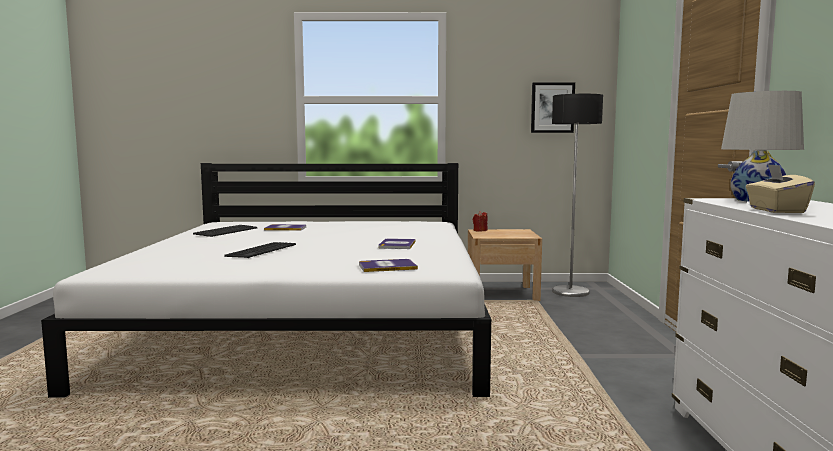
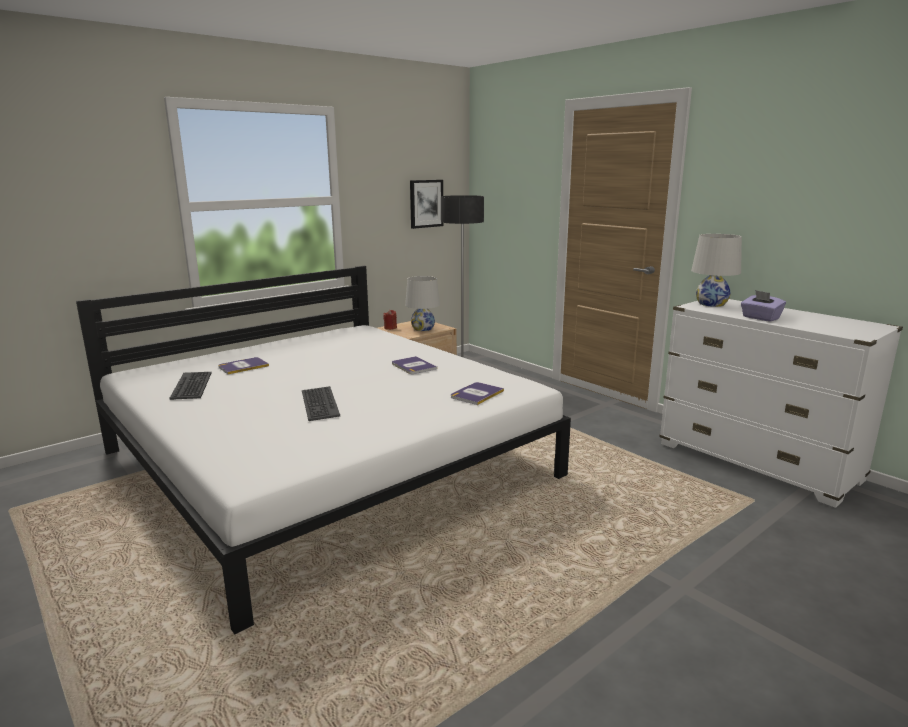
camera: 40 degrees left, 10 degrees up
beige tissue box [746,164,815,213] -> purple tissue box [741,290,786,322]
none -> white table lamp [405,276,440,331]

